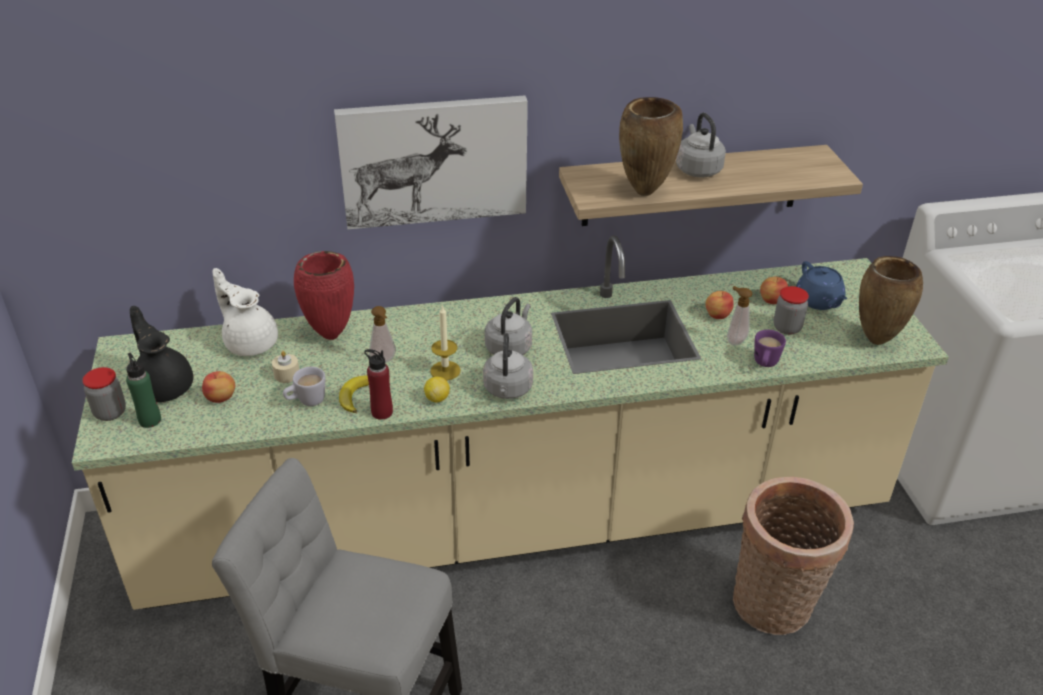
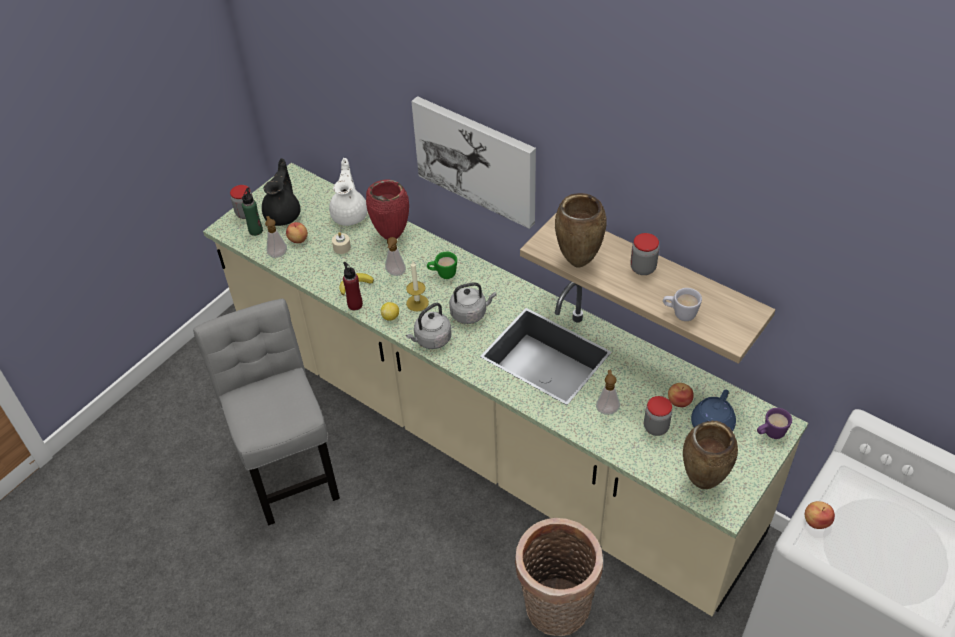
camera: 50 degrees right, 10 degrees up
white mug [283,367,325,406] -> white mug moved to [663,288,702,321]
grey kettle [676,113,726,177] -> jar [630,233,659,275]
apple [706,291,734,319] -> apple moved to [805,501,835,529]
purple mug [754,330,786,367] -> purple mug moved to [757,408,792,439]
none -> soap dispenser [265,216,287,258]
none -> green mug [427,252,457,279]

